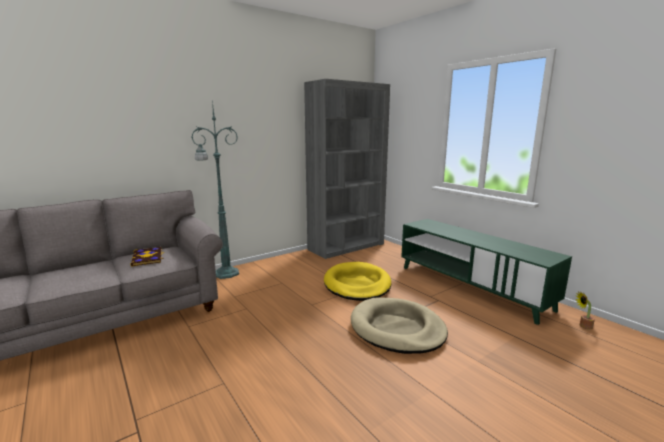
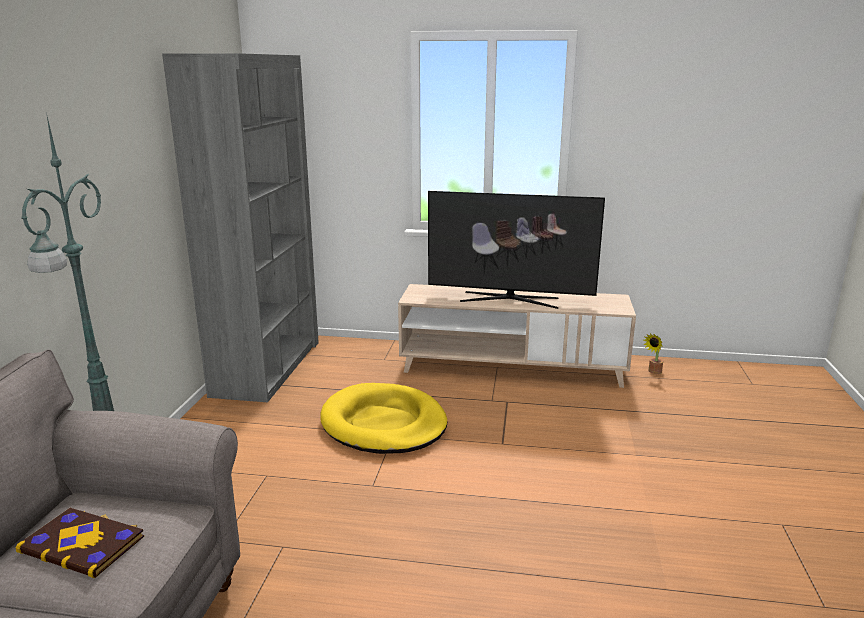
camera: 45 degrees left, 5 degrees up
beige dog bed [351,297,448,354] -> none
green tv stand [401,219,572,325] -> beige tv stand [398,284,636,388]
none -> television [428,191,605,309]

